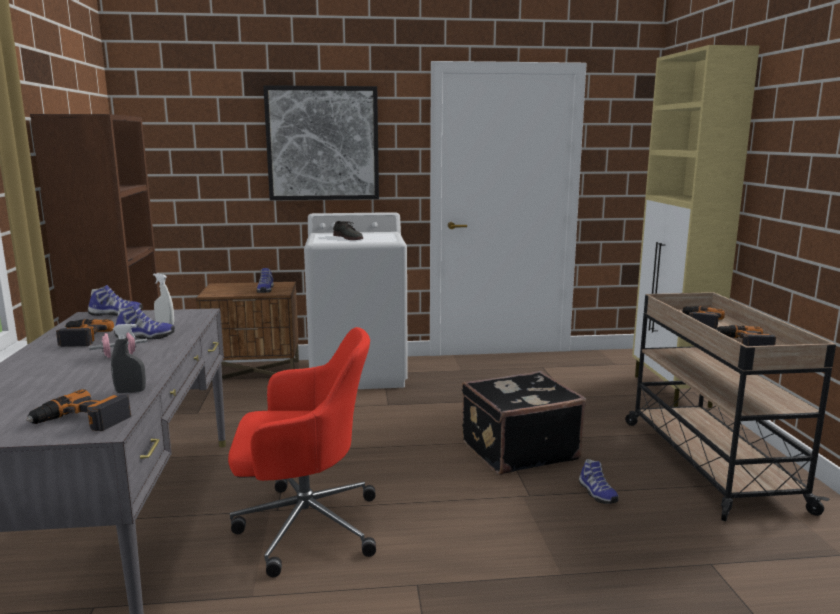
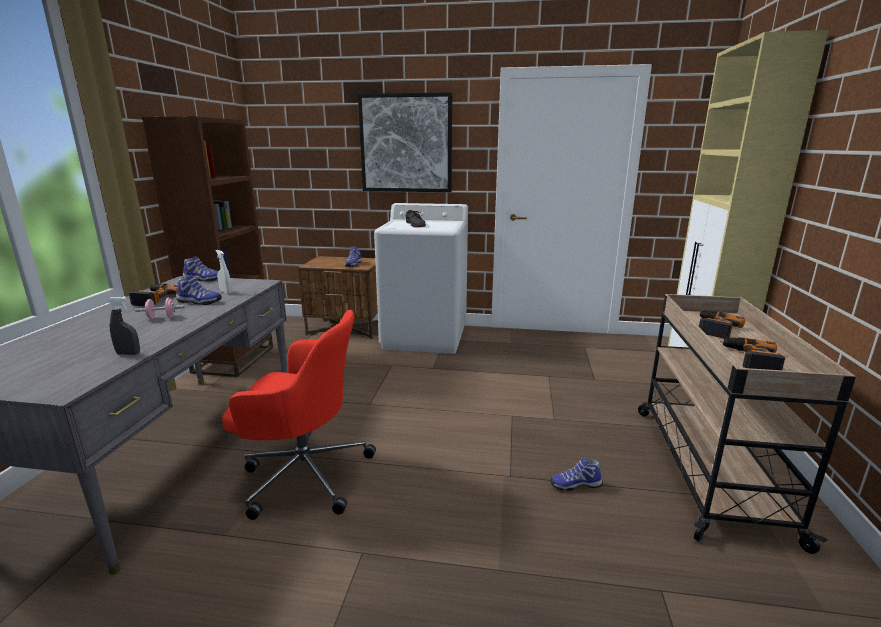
camera: 15 degrees right, 5 degrees up
power drill [26,389,131,431] -> none
black suitcase [462,371,586,475] -> none
shoe [579,459,618,504] -> shoe turned 90 degrees clockwise [551,457,603,491]

